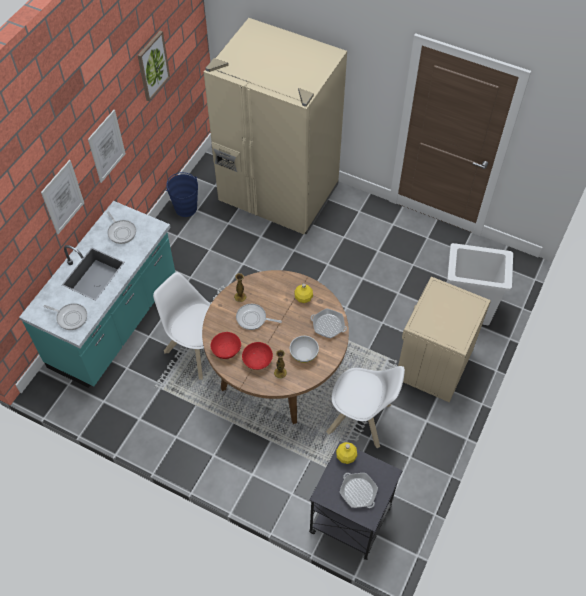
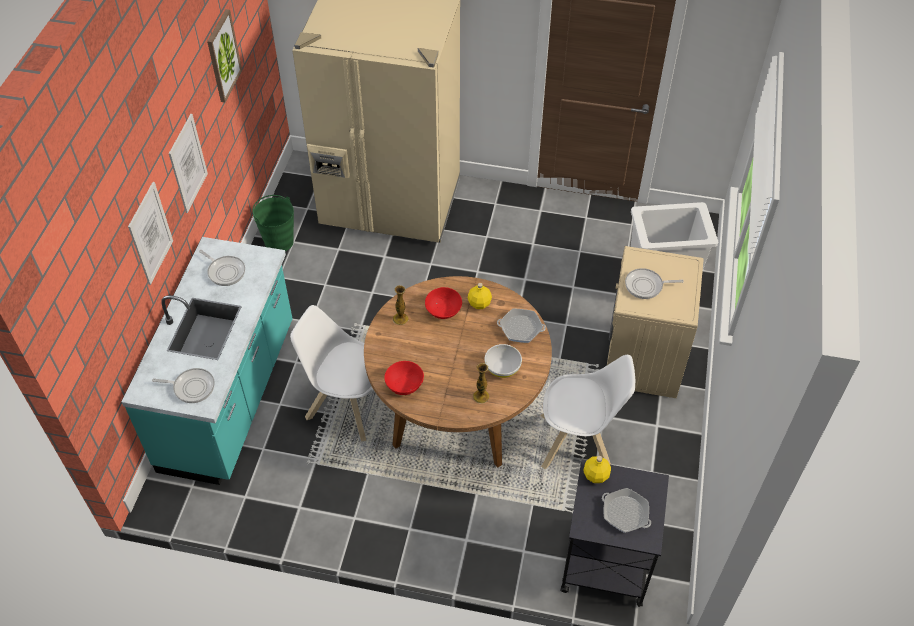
camera: 15 degrees left, 5 degrees down
blue bucket [166,172,198,217] -> green bucket [252,195,294,251]
frying pan [236,304,282,330] -> frying pan moved to [625,268,684,299]
red bowl [242,342,273,370] -> red bowl moved to [425,287,462,319]

